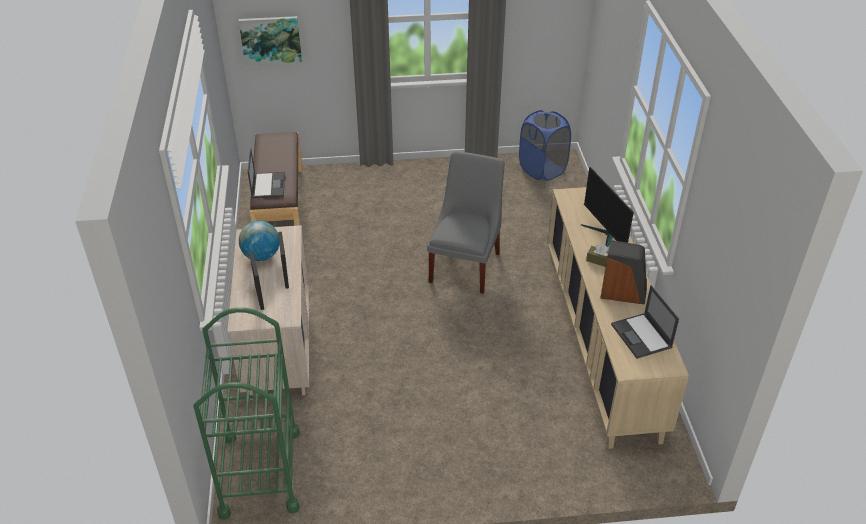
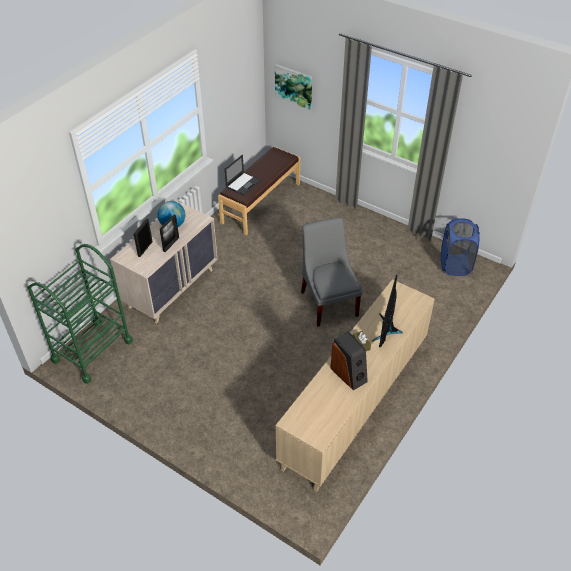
camera: 40 degrees right, 5 degrees up
grey chair [427,151,505,294] -> grey chair turned 75 degrees counterclockwise [301,217,363,327]
laptop [611,285,679,359] -> none

